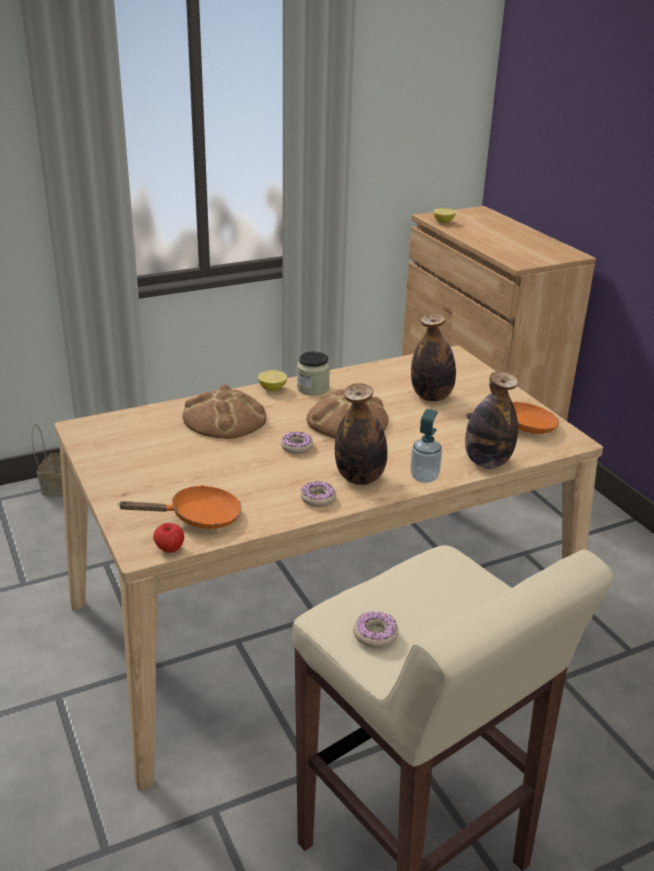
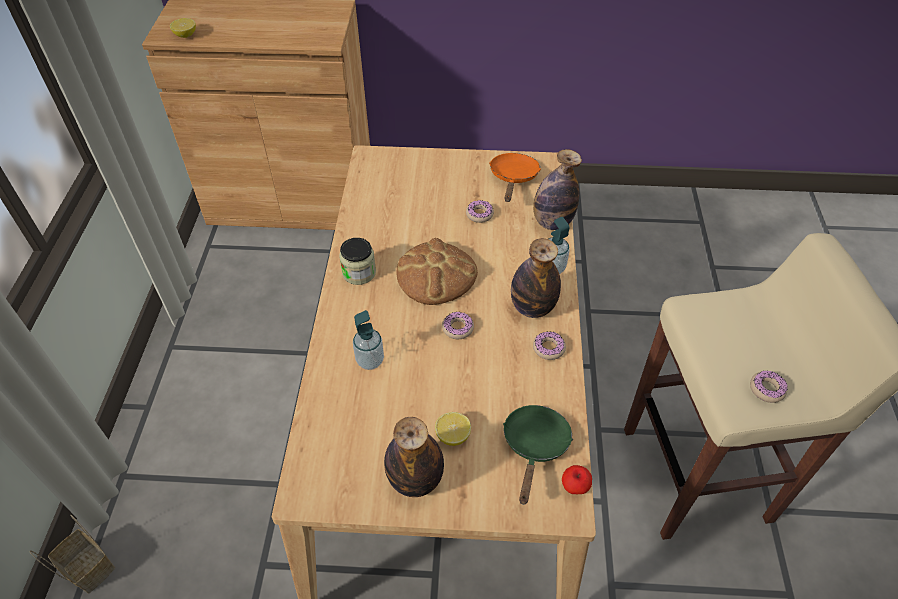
camera: 60 degrees left, 20 degrees up
orange frying pan [117,485,242,529] -> green frying pan [503,405,573,505]
bread [183,384,266,439] -> soap dispenser [353,310,384,370]
lemon [258,370,287,391] -> lemon moved to [435,412,471,446]
bottle [411,312,456,401] -> bottle moved to [384,417,444,497]
none -> donut [466,200,494,223]

